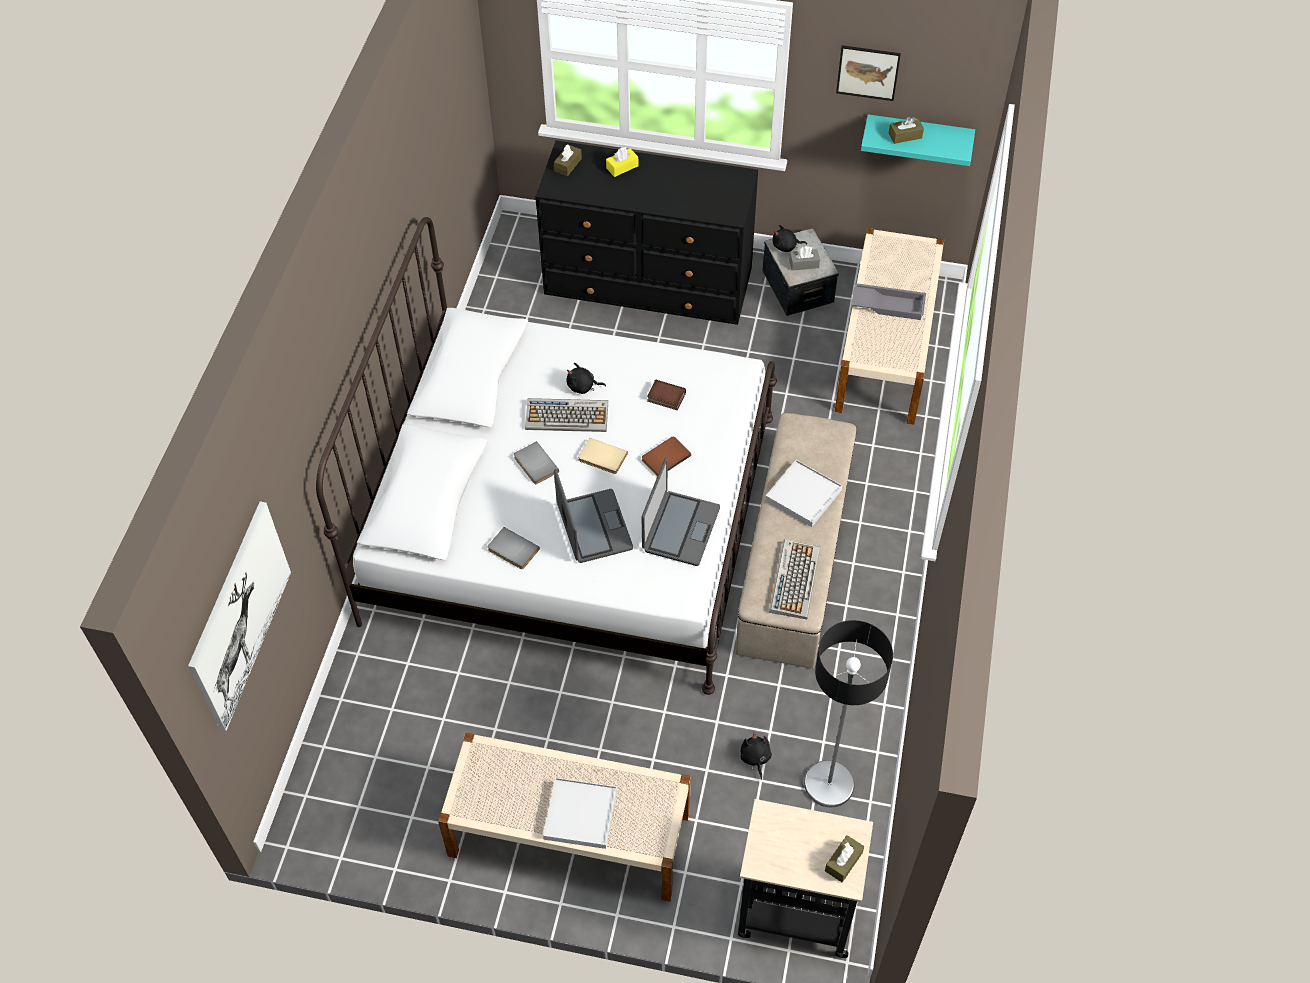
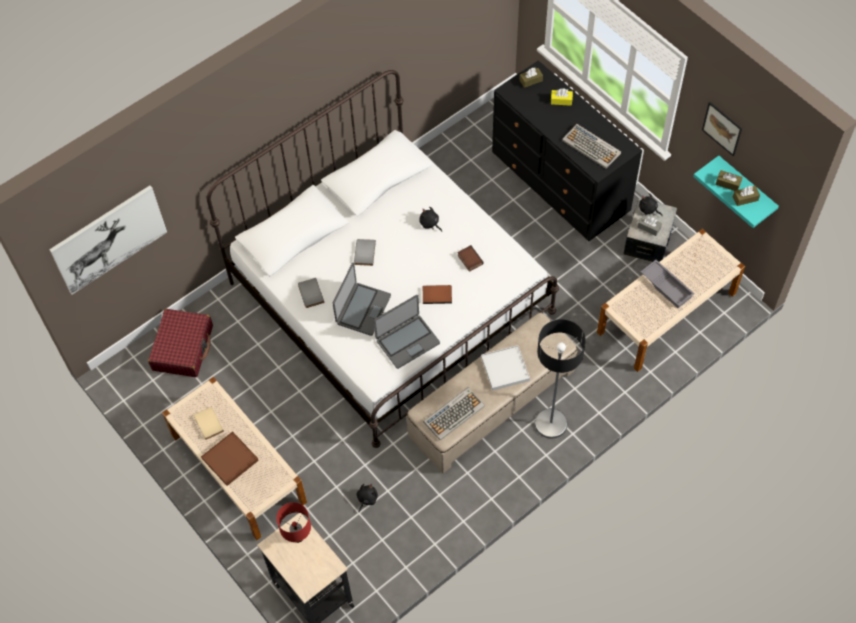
camera: 40 degrees right, 5 degrees up
keyboard [525,398,608,432] -> keyboard moved to [562,124,621,169]
white tray [543,778,617,849] -> brown tray [201,431,259,486]
beige book [578,438,628,474] -> beige book moved to [194,406,224,440]
floor lamp [804,620,893,807] -> floor lamp moved to [535,319,586,438]
brown tissue box [825,835,864,882] -> brown tissue box moved to [733,186,760,206]
none -> red suitcase [148,309,213,377]
none -> red table lamp [276,502,311,543]

